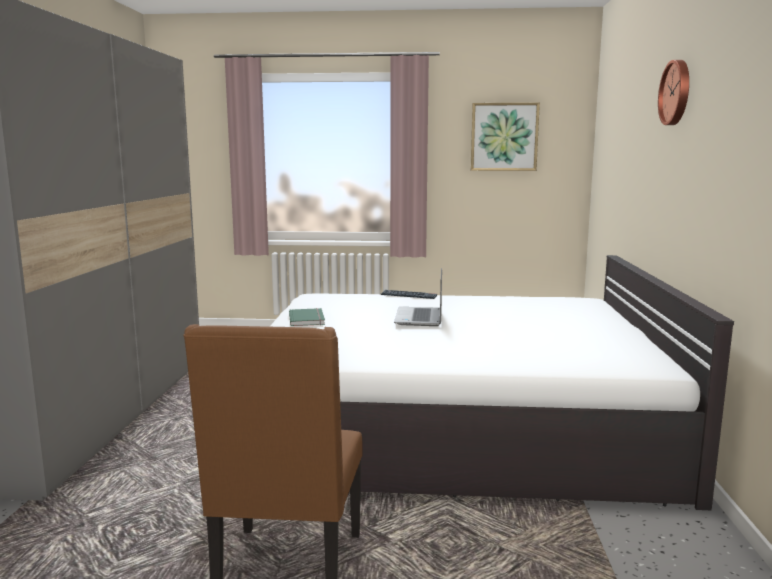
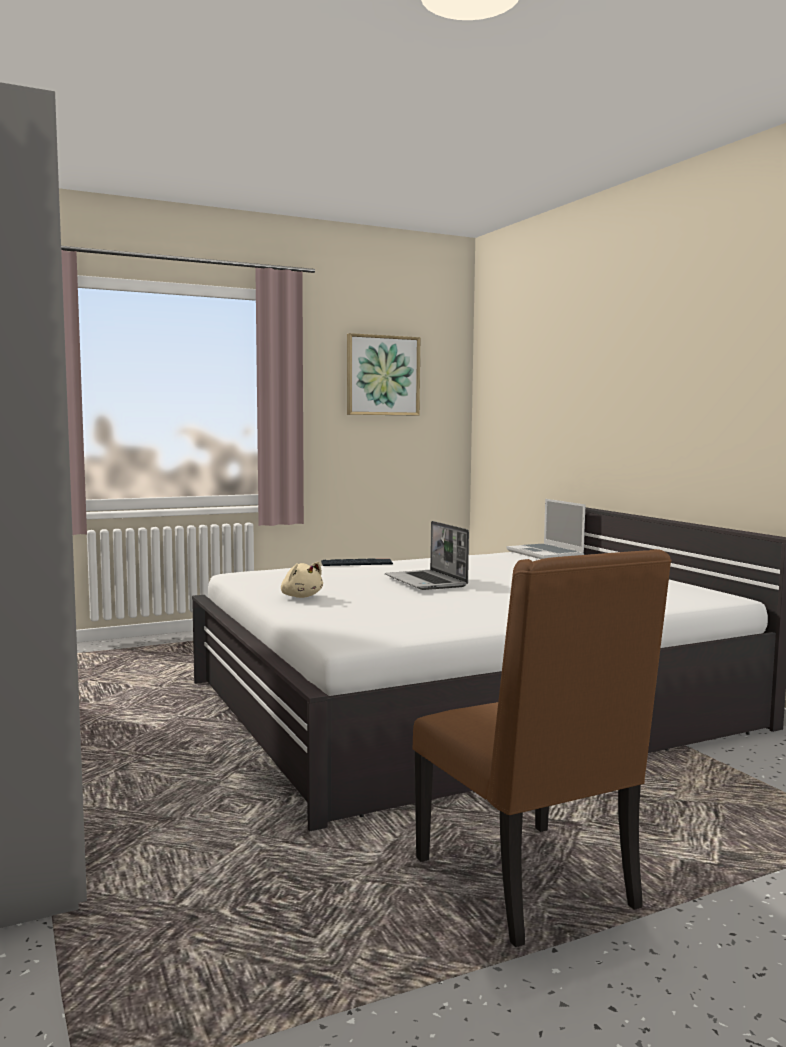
camera: 30 degrees left, 5 degrees down
green book [289,308,325,326] -> beige plush toy [281,562,323,598]
wall clock [658,60,689,125] -> none
none -> laptop [507,499,585,559]

